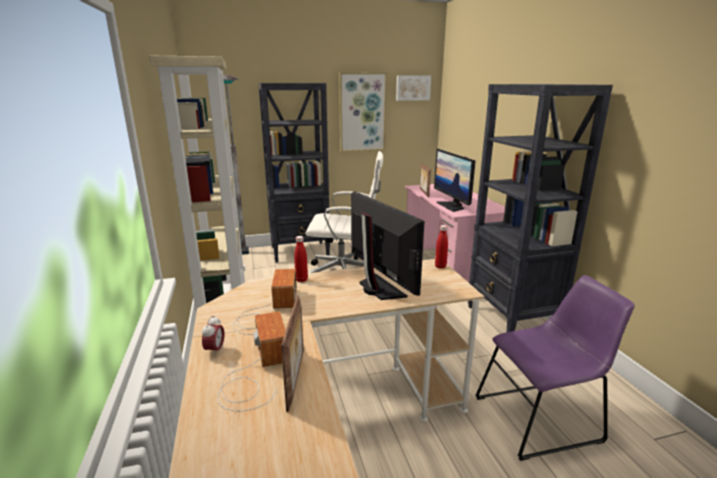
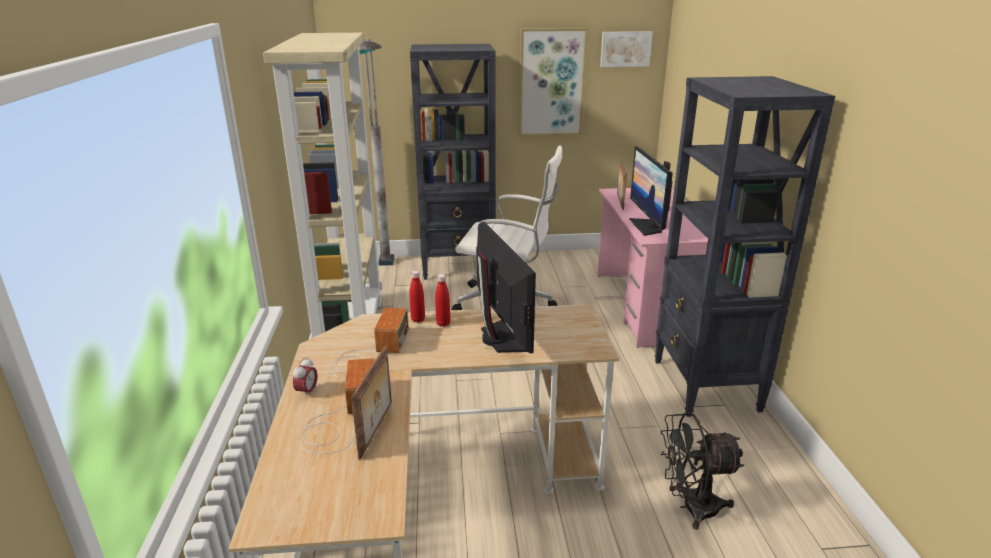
camera: 10 degrees right, 5 degrees up
red bottle [435,225,448,269] -> red bottle moved to [435,274,450,327]
purple chair [475,275,635,461] -> black fan [661,412,744,530]

